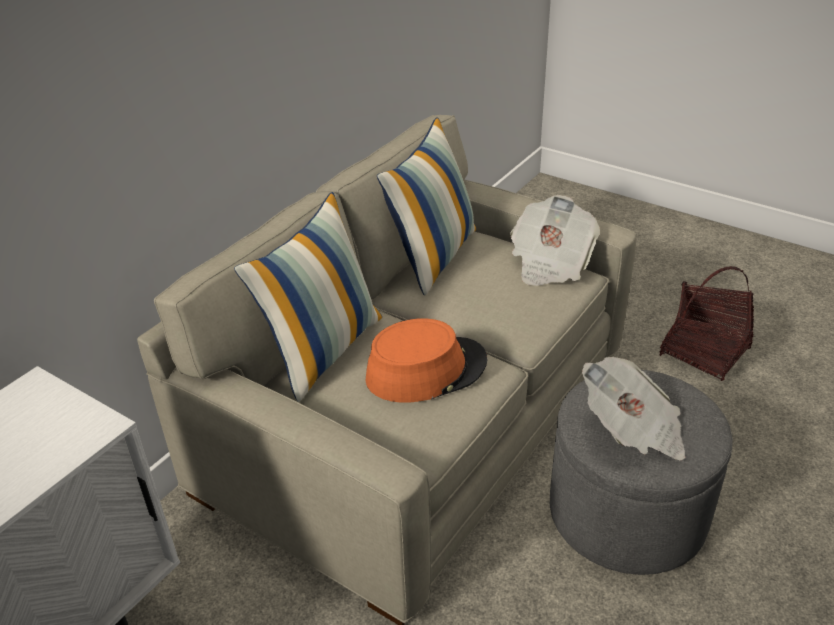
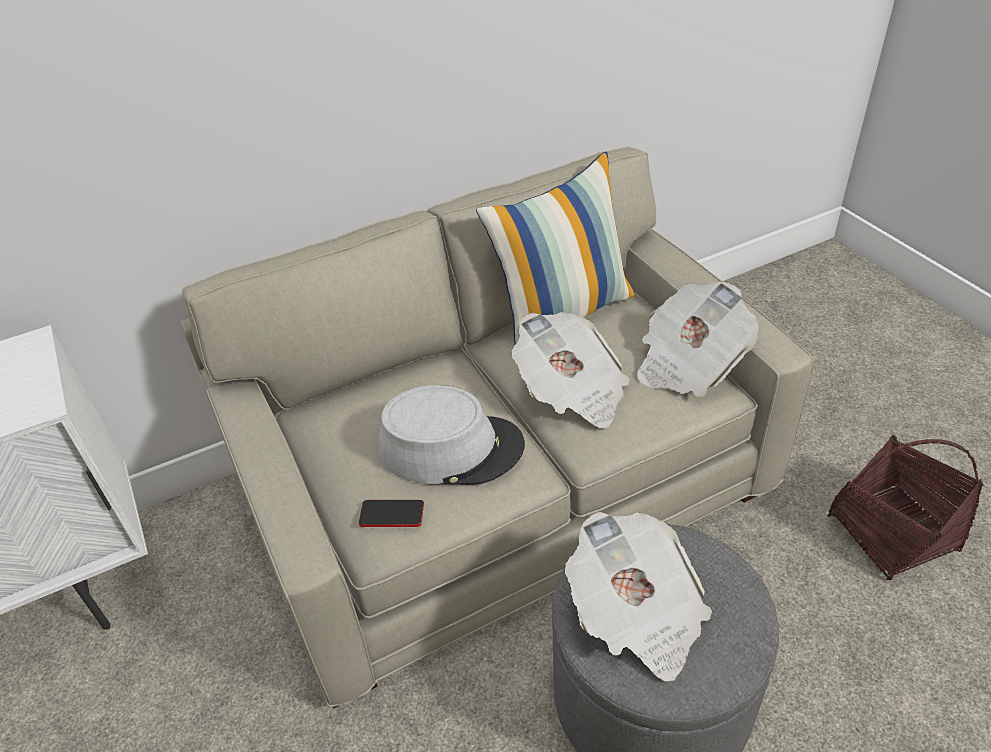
camera: 30 degrees right, 5 degrees up
pillow [234,192,382,402] -> none
orange hat [366,318,487,403] -> grey hat [379,385,525,485]
none -> phone [359,500,424,527]
none -> newspaper [512,312,630,428]

